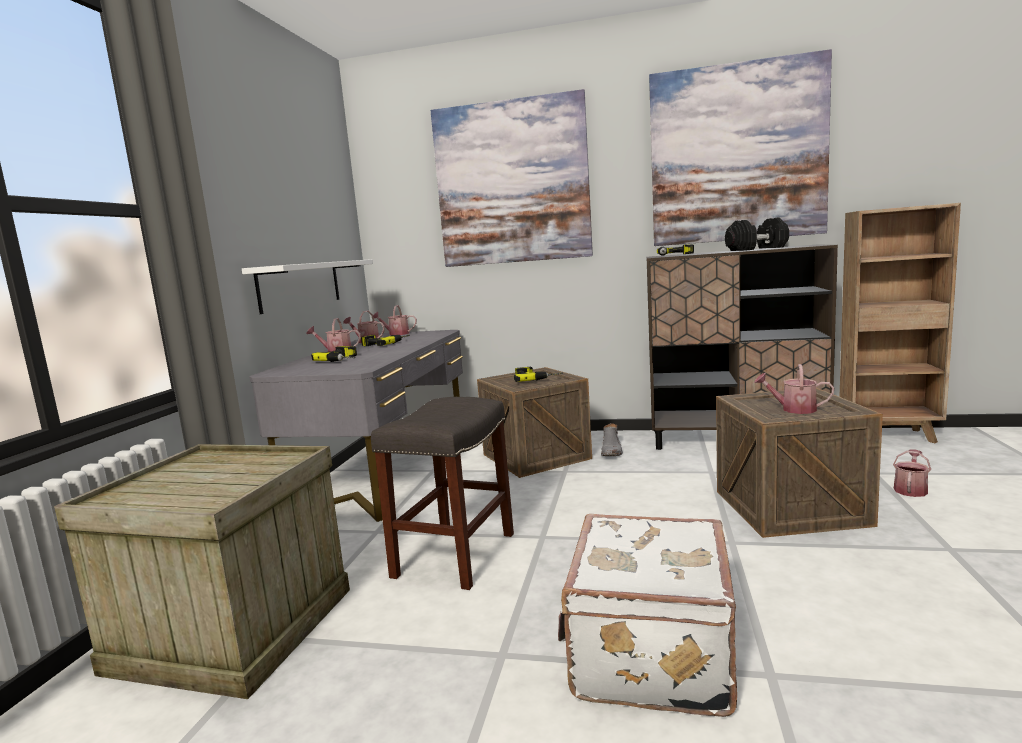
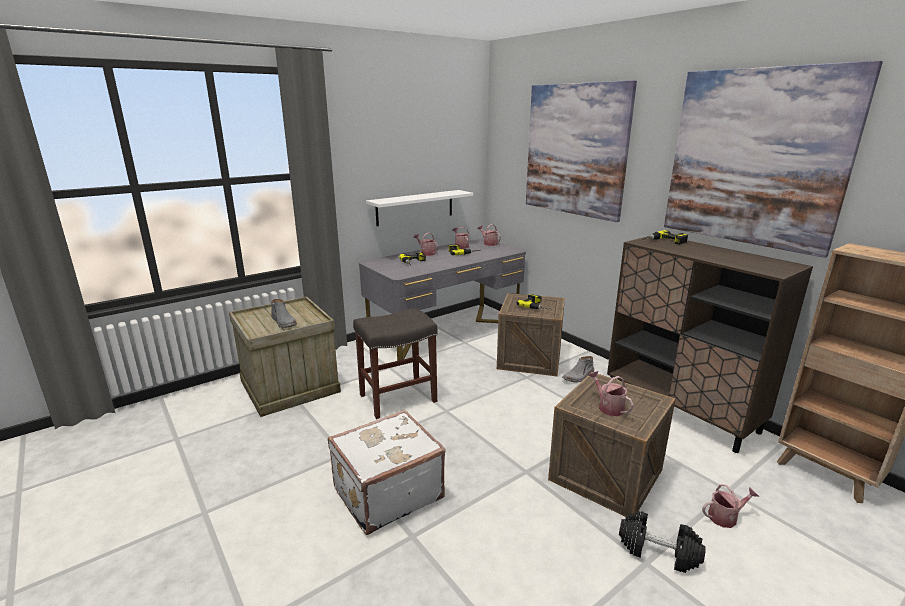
camera: 40 degrees right, 10 degrees up
black dumbbell [725,217,789,251] -> black dumbbell moved to [619,511,706,573]
none -> grey boot [271,299,297,328]

